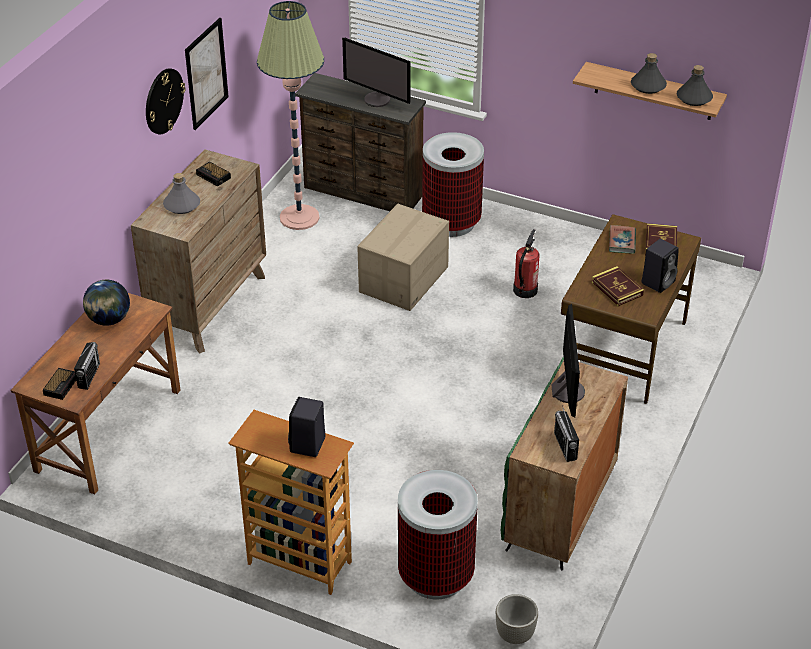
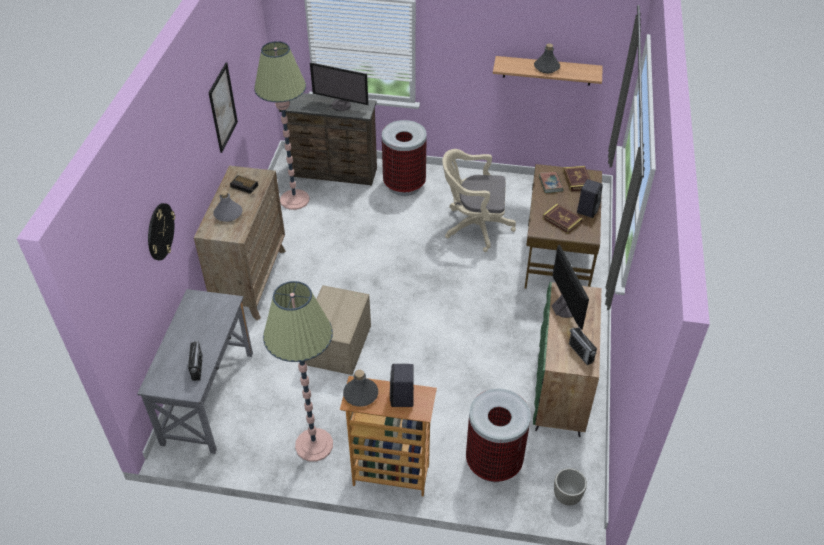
camera: 15 degrees left, 5 degrees up
brown desk [11,293,180,494] -> grey desk [137,289,253,454]
alarm clock [43,368,76,400] -> none
globe [83,280,130,326] -> none
wall clock [146,68,185,134] -> wall clock moved to [148,203,175,260]
cardboard box [357,204,449,311] -> cardboard box moved to [305,285,371,375]
fire extinguisher [513,229,540,298] -> beige office chair [442,149,516,252]
grey bottle [677,65,713,106] -> grey bottle moved to [343,370,378,407]
none -> floor lamp [263,281,333,462]

